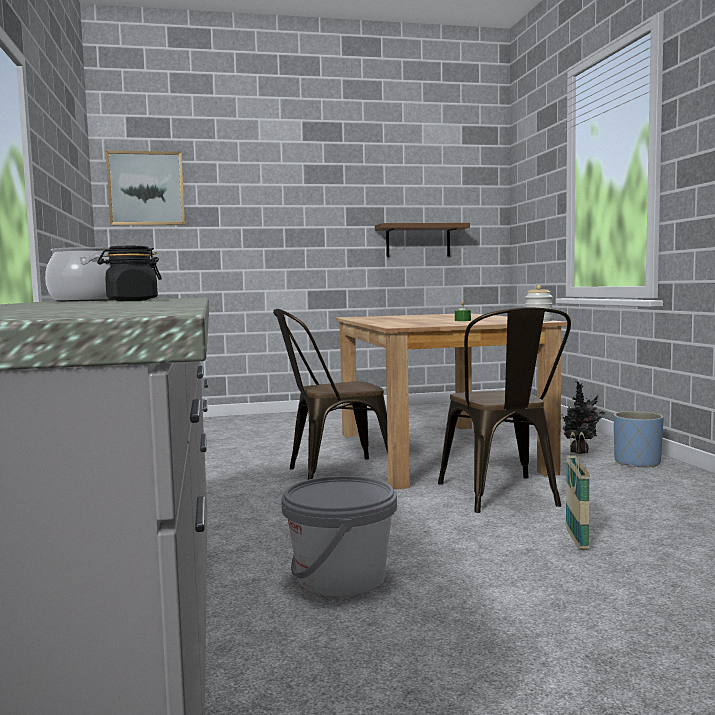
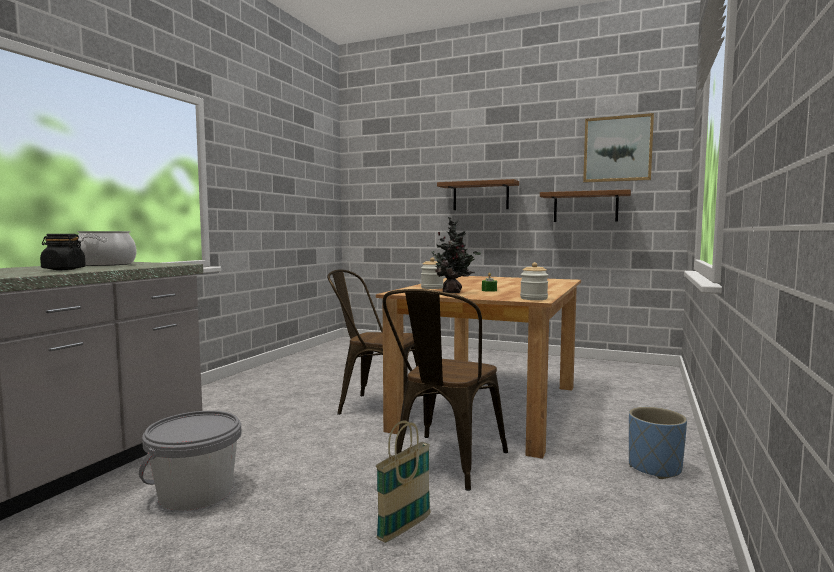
camera: 35 degrees right, 0 degrees up
picture [106,150,185,225] -> picture moved to [583,113,654,183]
potted plant [562,382,605,454] -> potted plant moved to [428,217,481,293]
none -> jar [421,258,443,289]
none -> brown shelf [437,179,519,210]

